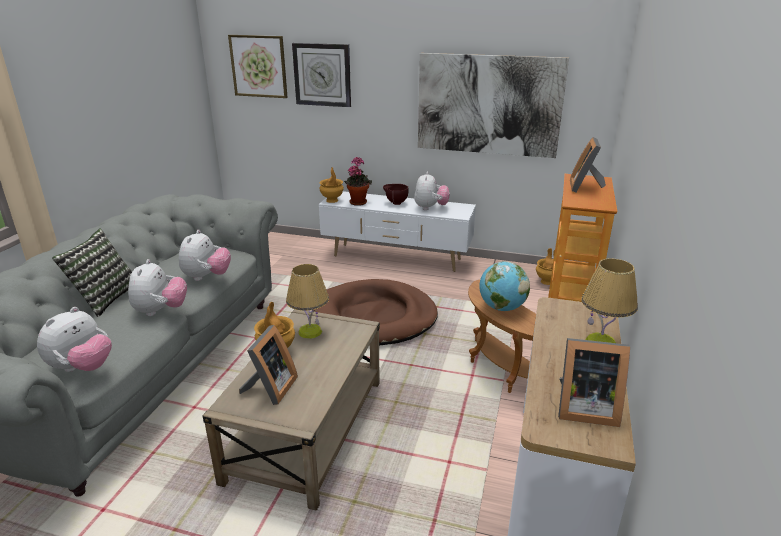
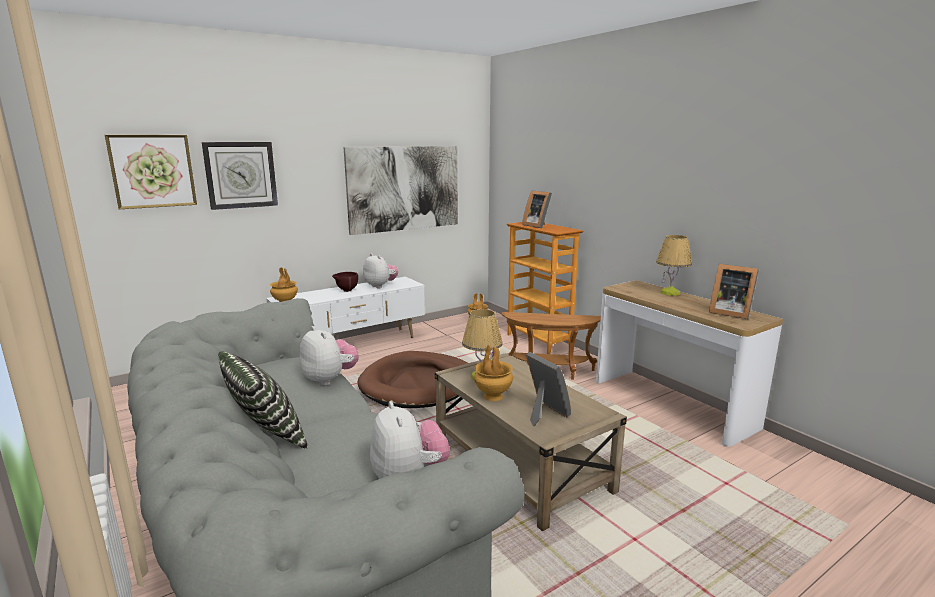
camera: 50 degrees left, 10 degrees down
plush toy [128,259,187,316] -> none
potted plant [344,157,372,206] -> none
globe [479,261,530,311] -> none
picture frame [558,338,630,427] -> picture frame turned 75 degrees clockwise [709,264,759,319]

